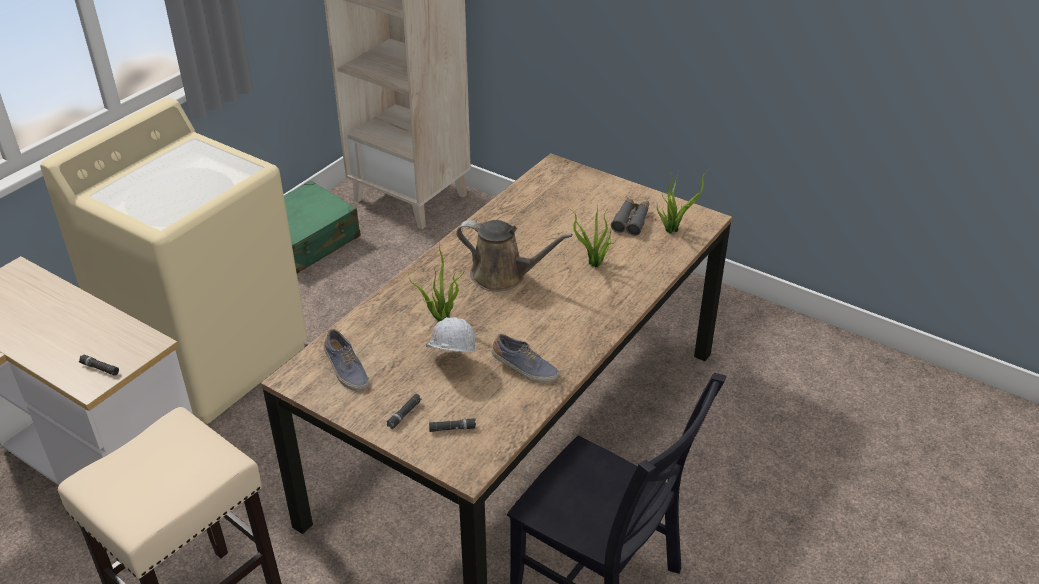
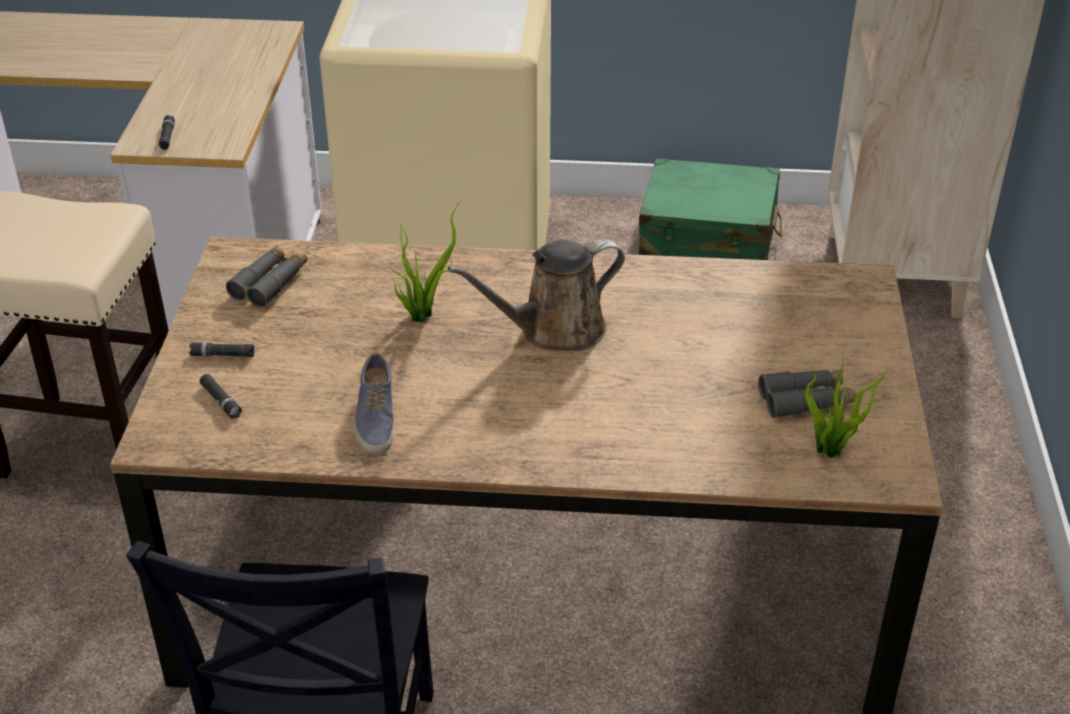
camera: 60 degrees right, 0 degrees up
shoe [324,329,370,391] -> grey binoculars [226,246,307,307]
white hard hat [426,317,476,352] -> none
brown watering can [456,220,573,292] -> brown watering can turned 75 degrees clockwise [448,239,625,351]
potted plant [569,202,615,267] -> none

